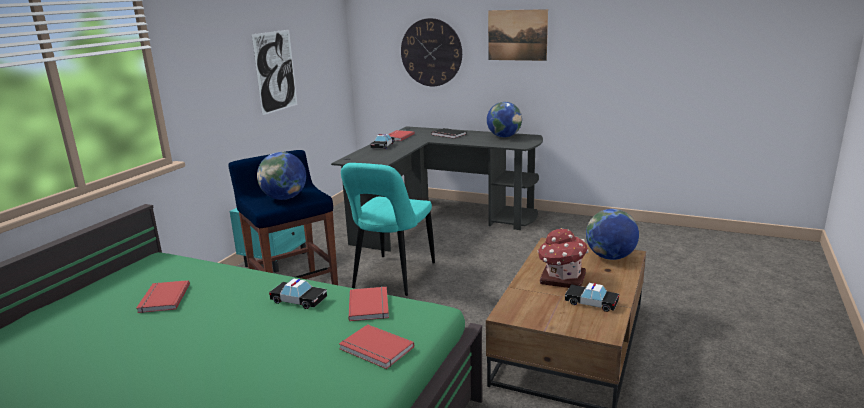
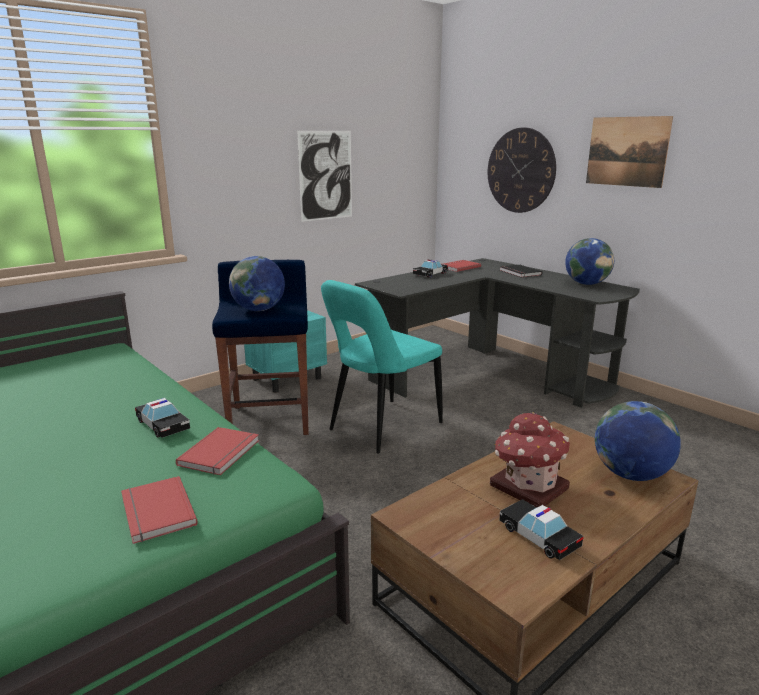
camera: 25 degrees right, 0 degrees up
red book [136,280,190,313] -> none

